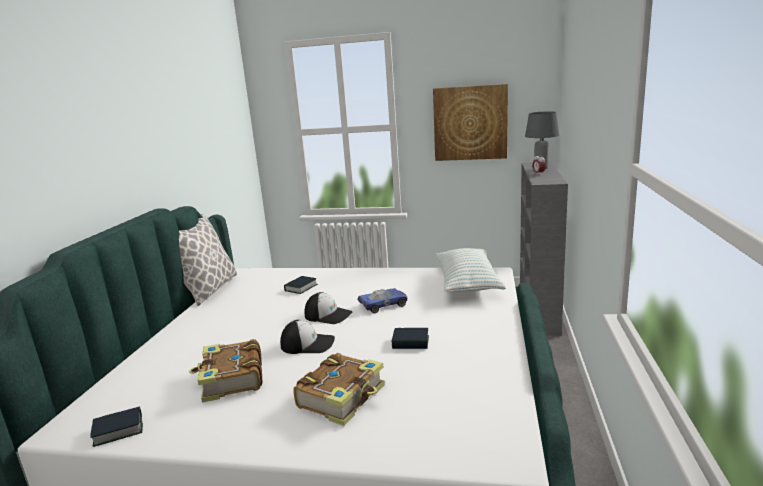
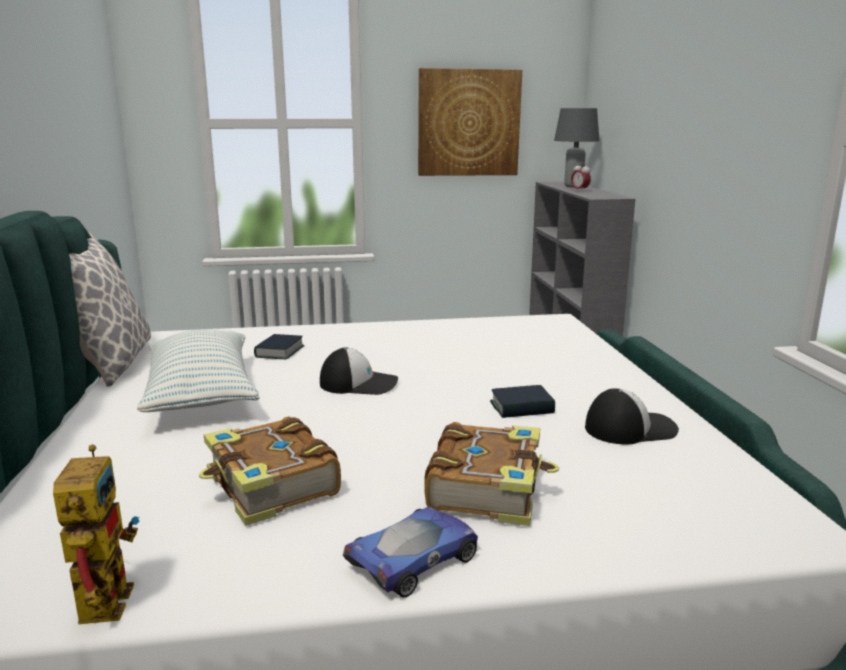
camera: 20 degrees left, 0 degrees up
book [90,406,143,447] -> toy robot [53,444,139,624]
cap [280,320,335,354] -> cap moved to [585,388,679,444]
toy car [357,288,407,313] -> toy car moved to [343,507,478,598]
pillow [436,248,506,292] -> pillow moved to [137,330,259,412]

